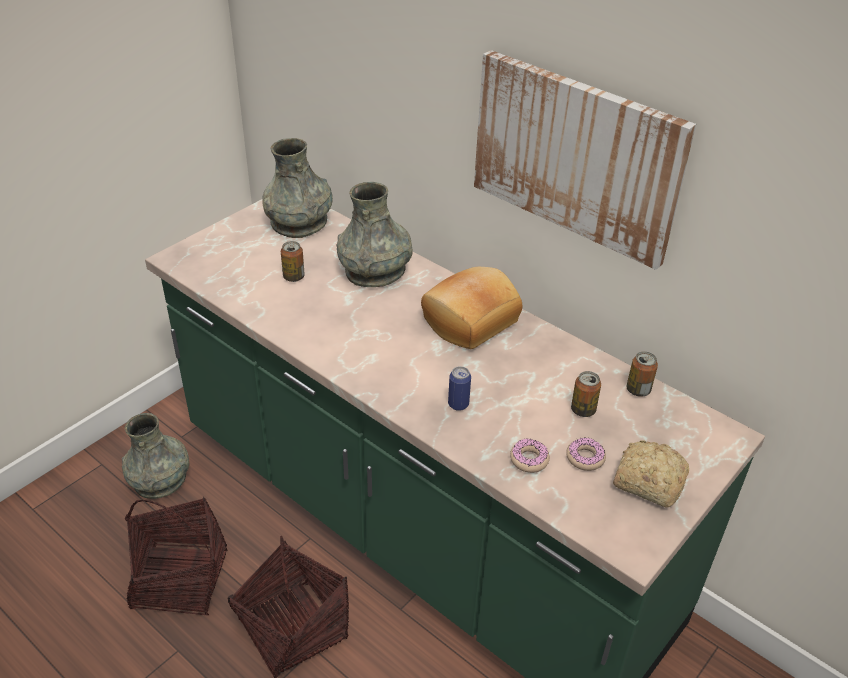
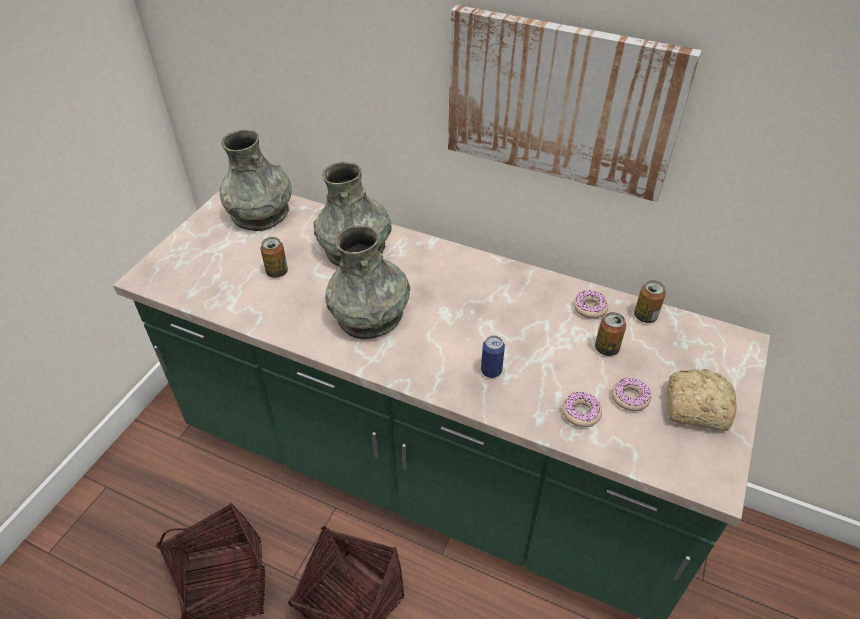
camera: 15 degrees left, 5 degrees up
grey vase [122,413,190,499] -> grey vase moved to [325,225,410,339]
bread [421,267,522,349] -> none
none -> donut [574,291,608,319]

